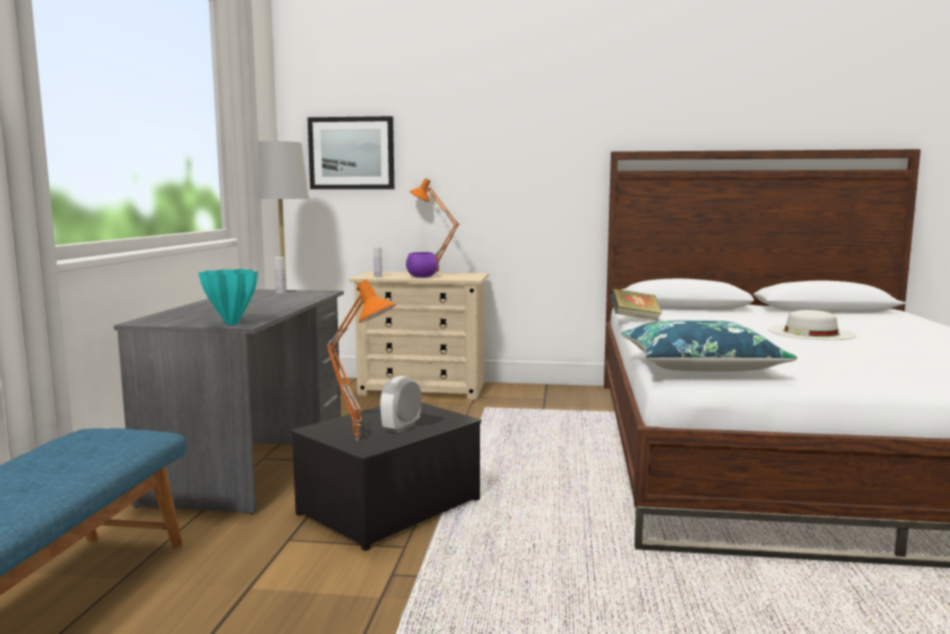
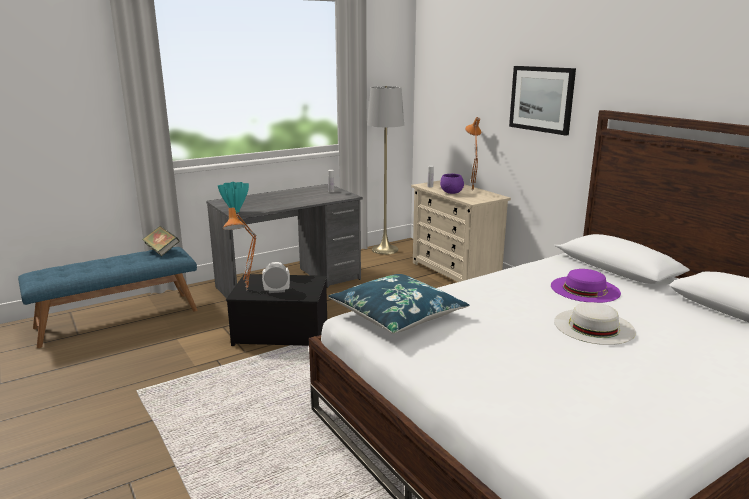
camera: 50 degrees right, 10 degrees up
picture [307,116,394,189] -> picture moved to [509,66,576,136]
book [610,288,662,321] -> book moved to [142,226,179,256]
none -> purple hat [551,269,621,303]

